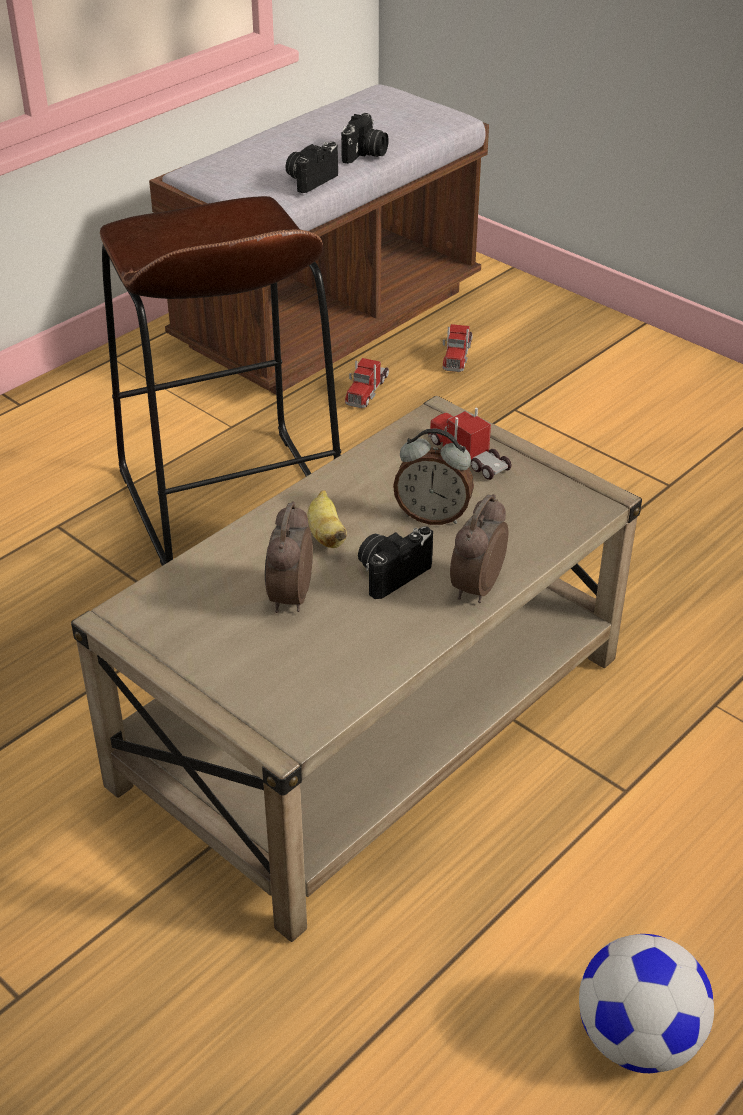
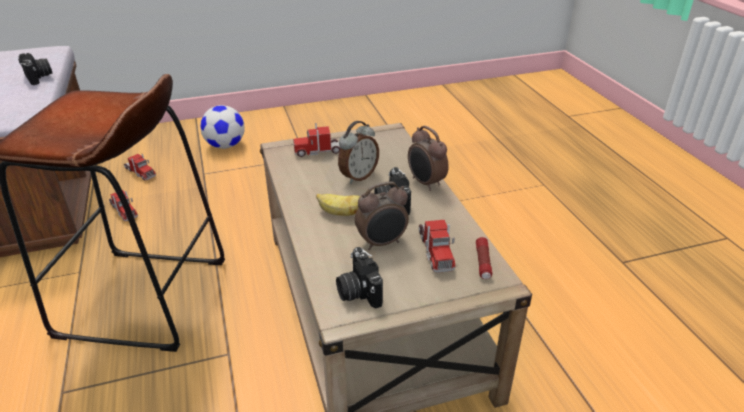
camera: 60 degrees left, 5 degrees down
alarm clock [265,502,313,613] -> alarm clock turned 60 degrees counterclockwise [355,182,409,250]
camera [285,142,338,193] -> camera moved to [336,247,383,308]
football [579,934,714,1073] -> football moved to [200,105,245,149]
none -> toy truck [419,220,455,273]
none -> flashlight [476,237,493,279]

